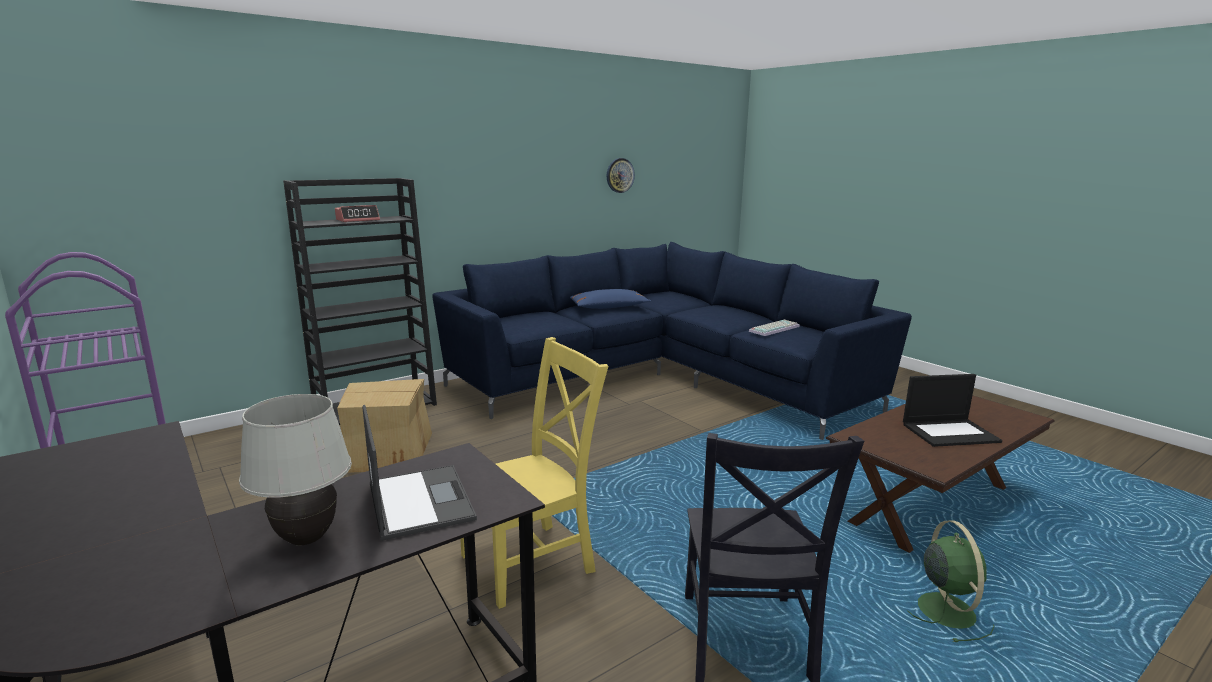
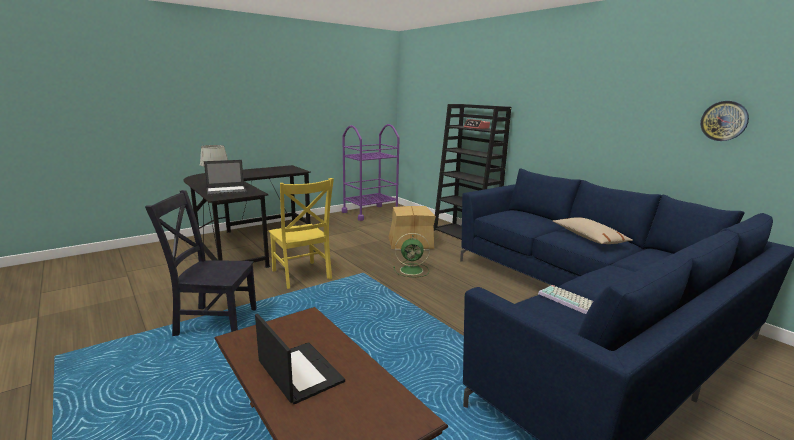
camera: 90 degrees right, 0 degrees up
blue pillow [570,289,651,309] -> beige pillow [552,217,633,244]
laptop [903,374,1002,447] -> laptop turned 150 degrees clockwise [255,314,345,404]
green fan [907,521,994,642] -> green fan moved to [394,233,430,277]

